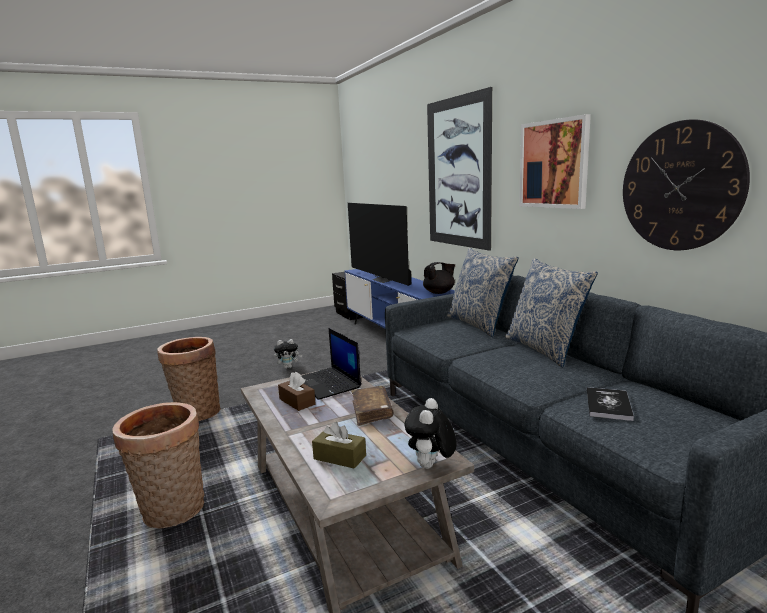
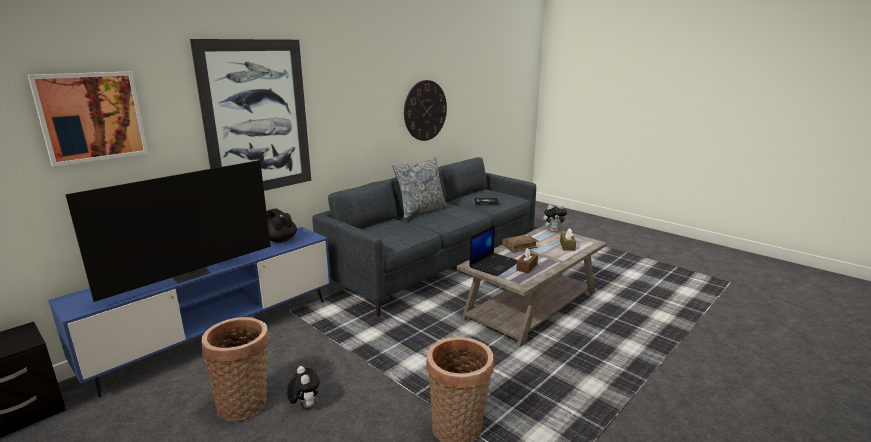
camera: 110 degrees left, 5 degrees up
basket [113,402,205,528] -> basket moved to [201,317,269,422]
pillow [447,248,518,337] -> none
picture [519,114,591,209] -> picture moved to [28,71,148,167]

